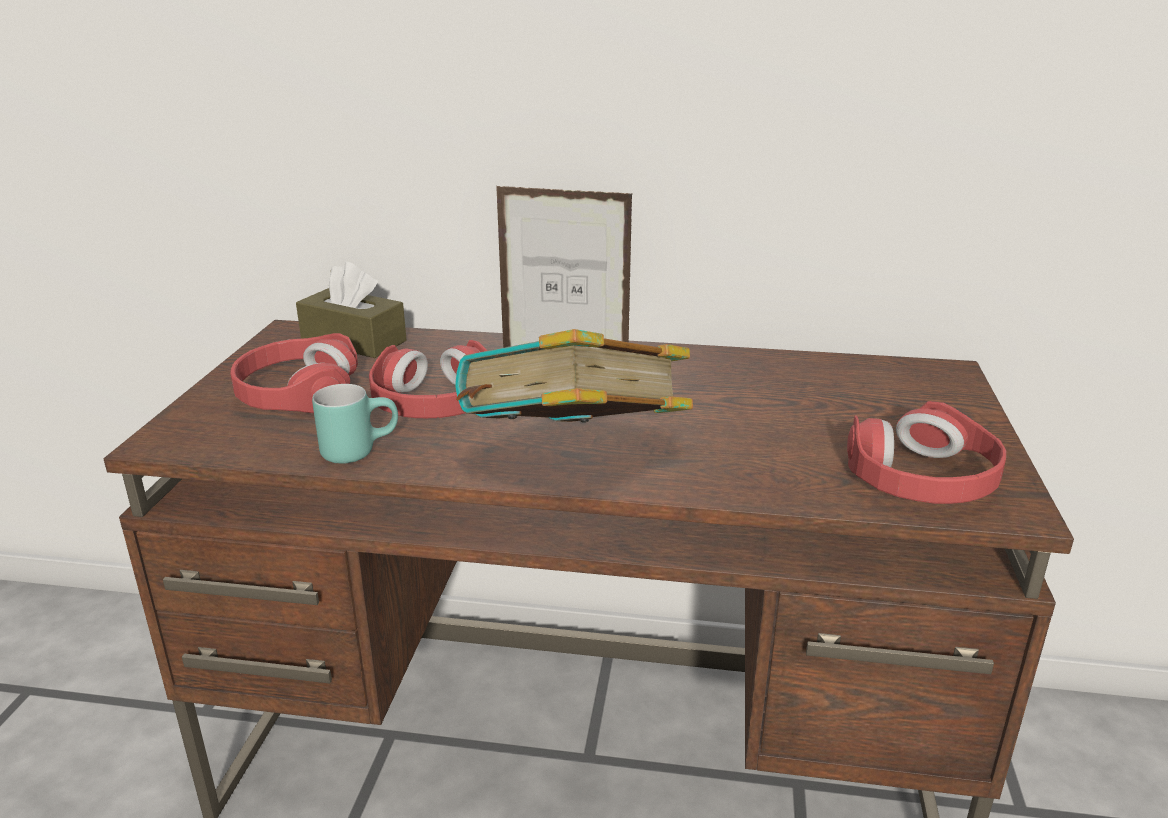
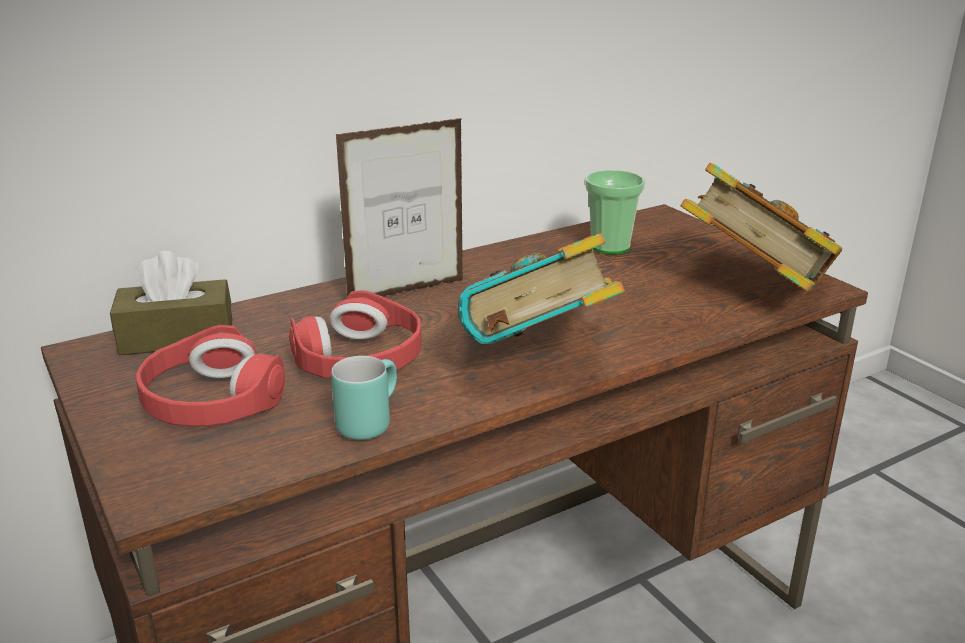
camera: 40 degrees left, 0 degrees up
red headphones [847,401,1006,504] -> book [681,163,842,291]
none -> cup [585,170,645,254]

